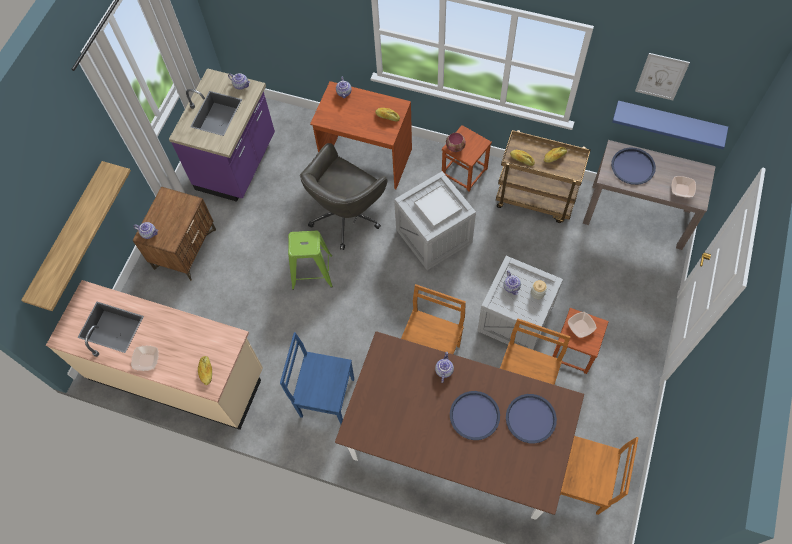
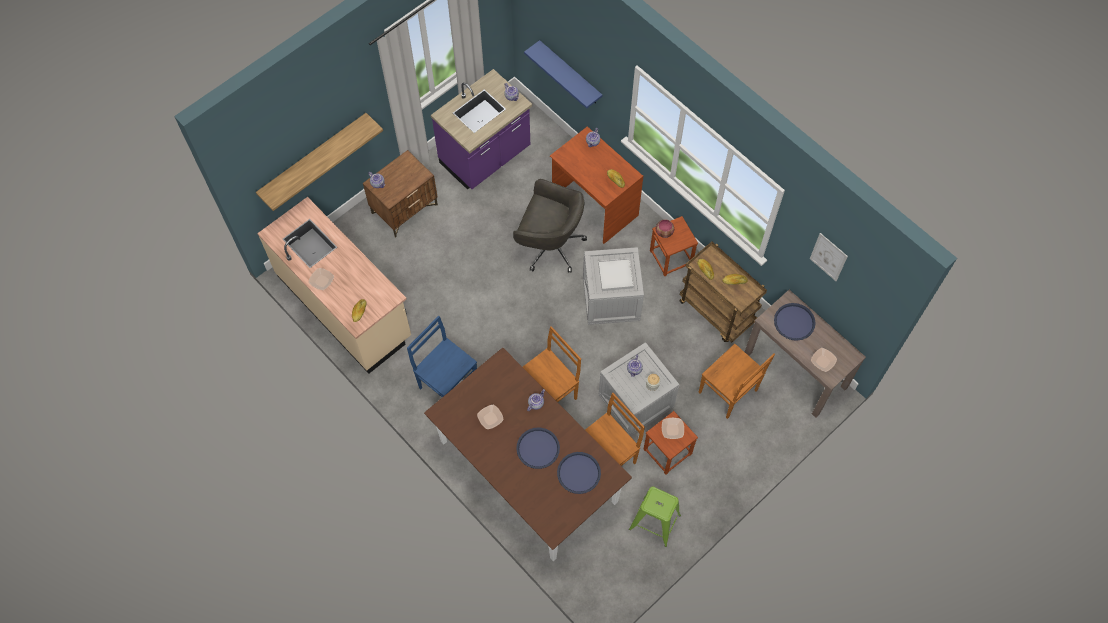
camera: 25 degrees right, 0 degrees up
green stool [288,230,333,290] -> green stool moved to [629,487,681,547]
grey office chair [300,143,387,250] -> grey office chair turned 135 degrees counterclockwise [513,179,587,273]
brown chair [560,436,638,515] -> brown chair moved to [699,344,775,419]
blue shelf [612,101,728,149] -> blue shelf moved to [524,40,602,109]
none -> bowl [477,405,504,429]

